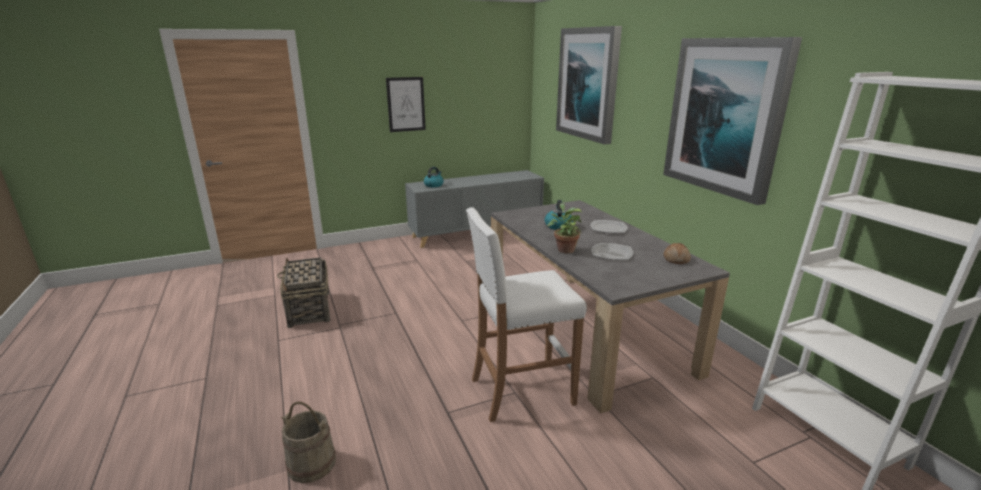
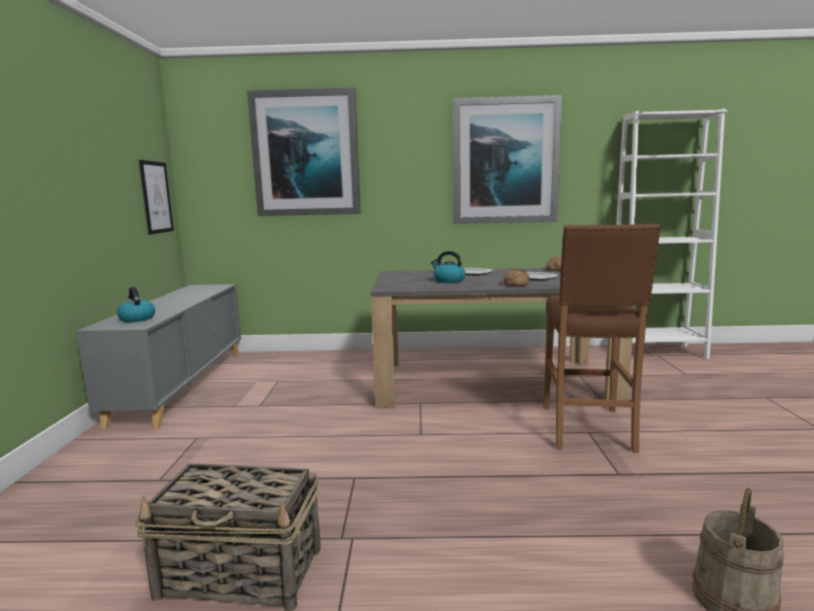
camera: 65 degrees left, 10 degrees down
picture [386,77,426,132] -> picture moved to [139,160,174,235]
white stool [466,207,587,422] -> brown stool [543,224,661,453]
potted plant [547,203,582,254] -> bread [504,269,530,287]

